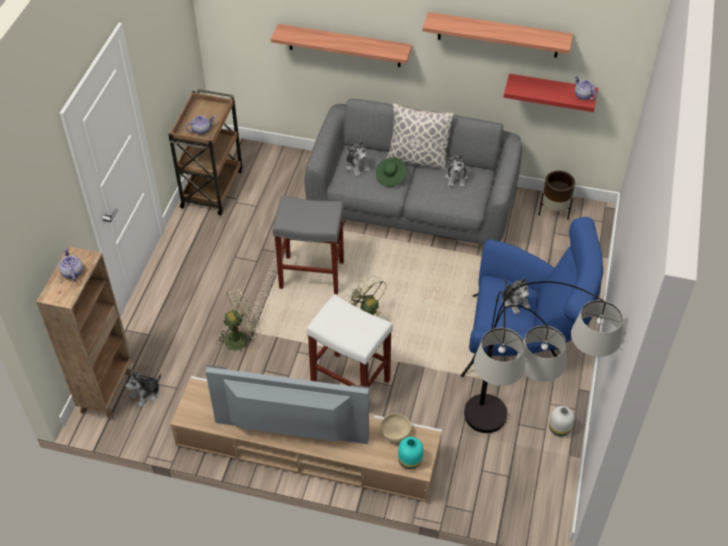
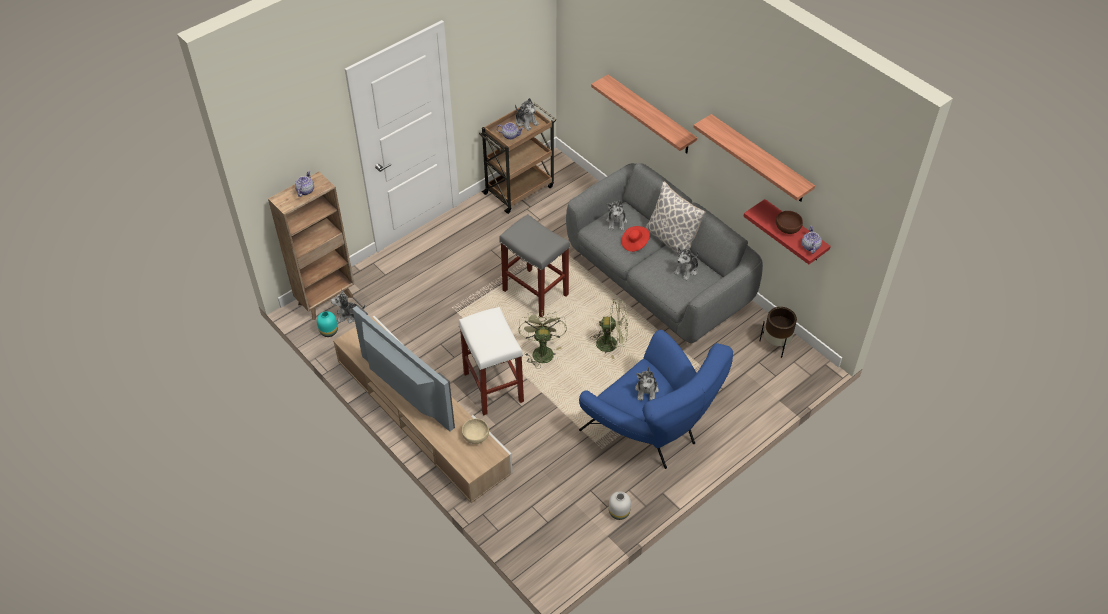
camera: 35 degrees right, 0 degrees up
green fan [216,289,261,353] -> green fan moved to [590,300,628,359]
green hat [376,157,407,187] -> red hat [621,226,650,252]
turquoise vase [398,437,424,469] -> turquoise vase moved to [317,311,338,337]
floor lamp [464,281,623,433] -> none
none -> plush toy [515,98,539,131]
none -> brown bowl [776,211,803,234]

